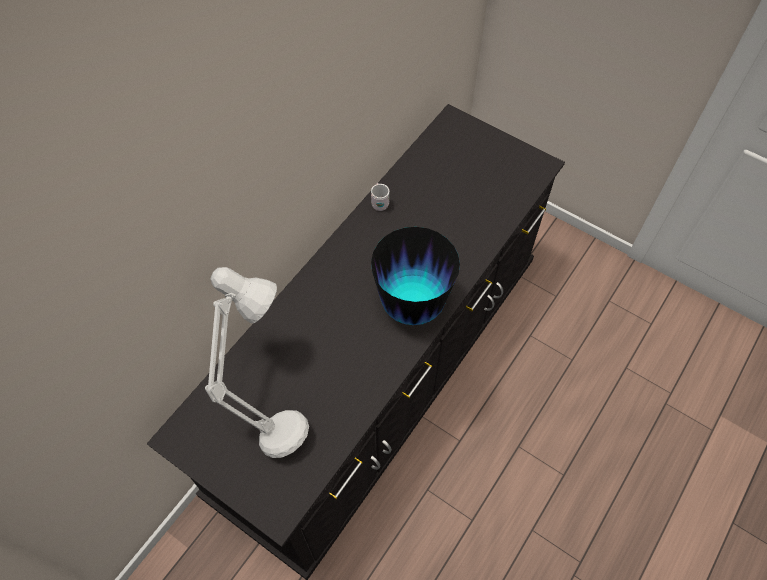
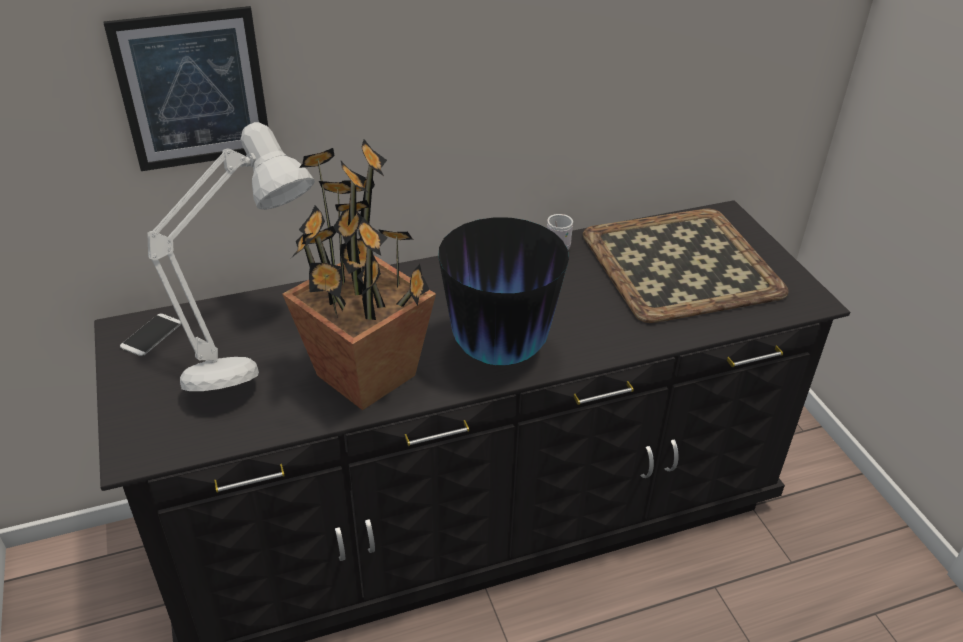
camera: 35 degrees right, 20 degrees down
none -> picture [103,6,268,171]
none -> phone [120,313,181,356]
none -> potted plant [282,139,436,410]
none -> tray [583,209,789,323]

